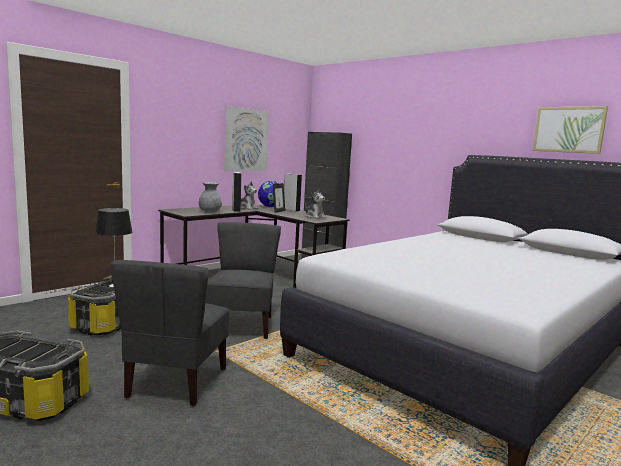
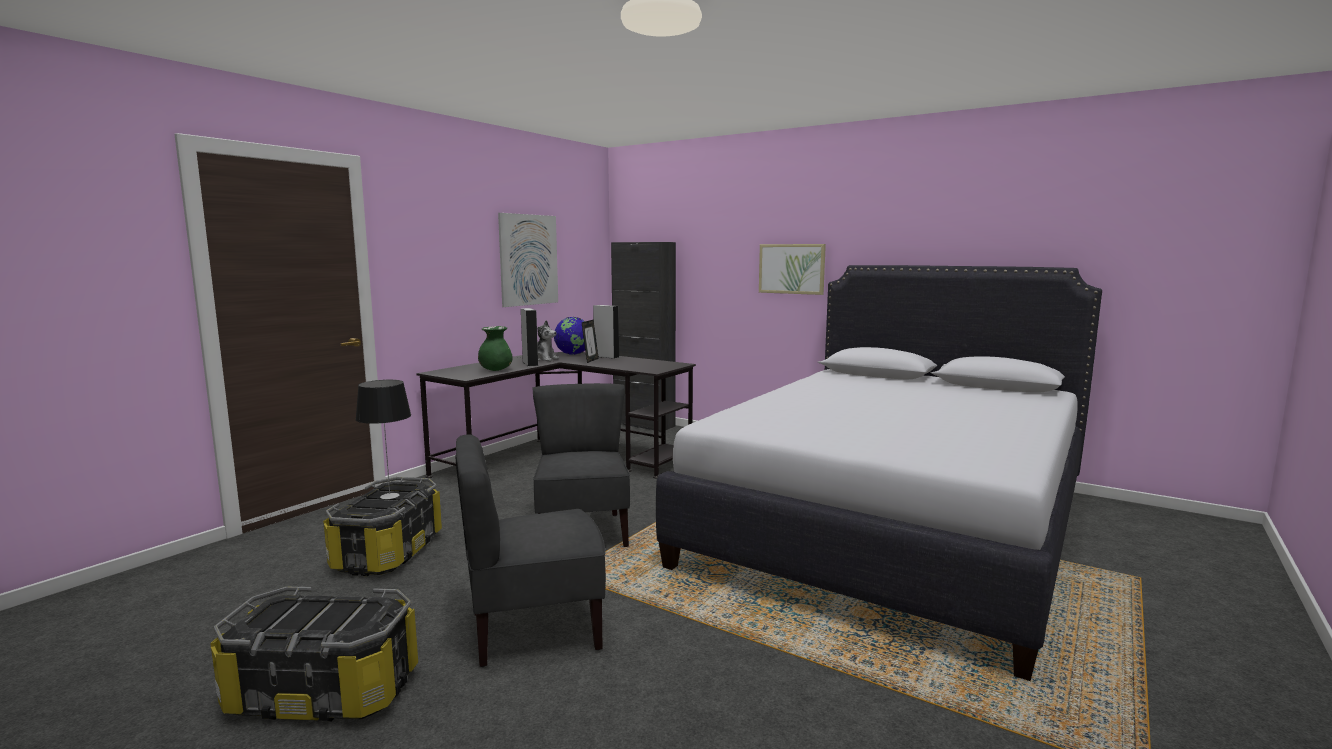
camera: 10 degrees left, 0 degrees up
grey chair [110,260,229,406] -> grey chair turned 75 degrees clockwise [455,434,606,667]
grey vase [199,182,222,212] -> green vase [478,326,513,371]
plush toy [305,188,326,219] -> none
picture [533,106,608,154] -> picture moved to [759,244,826,295]

